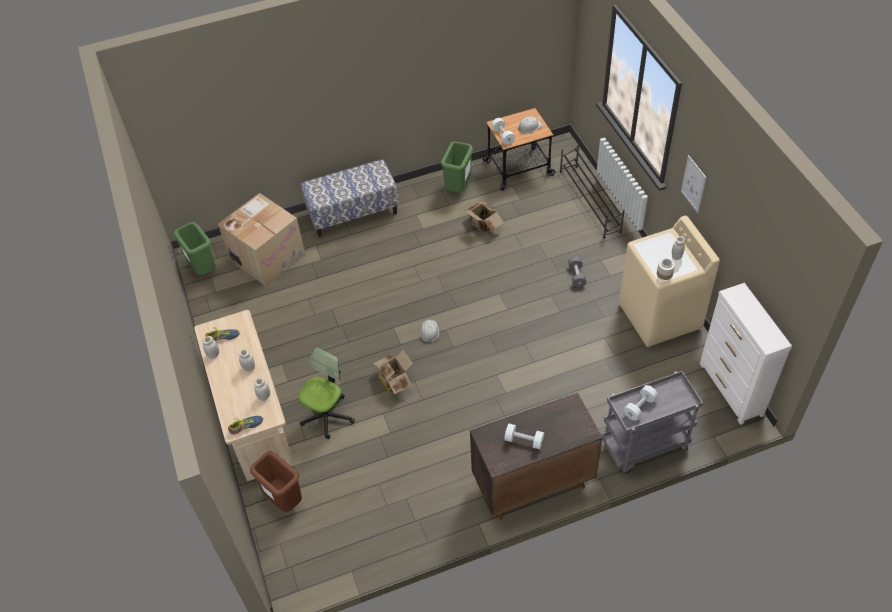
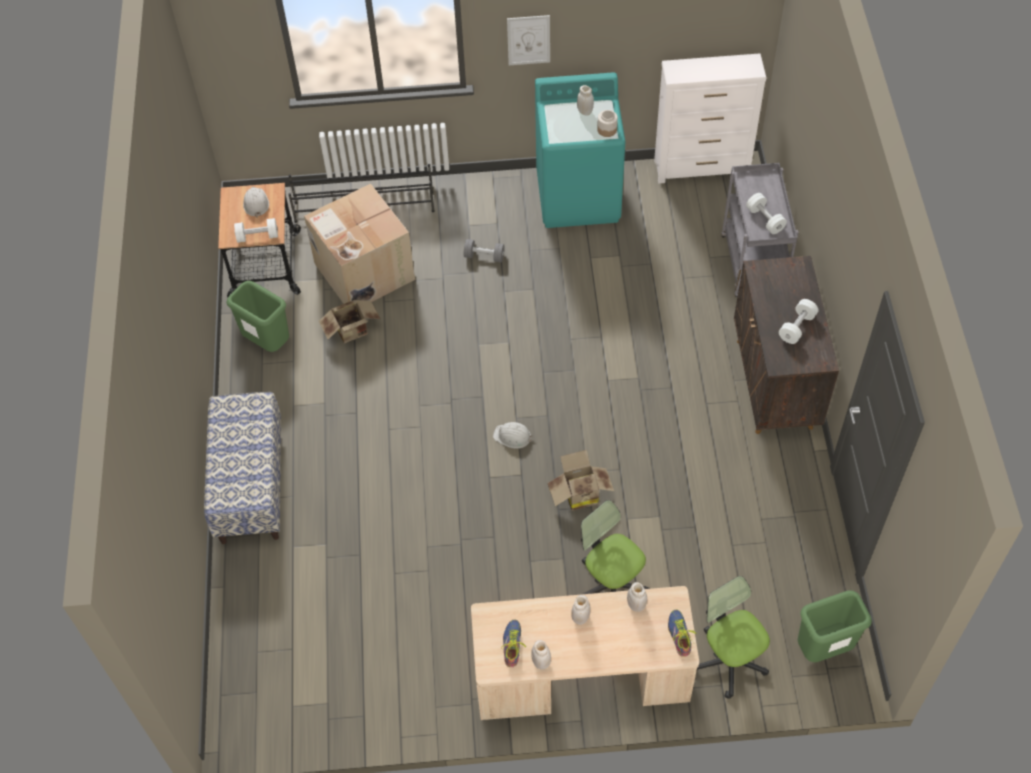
camera: 75 degrees left, 5 degrees up
green trash can [173,222,215,275] -> green trash can moved to [798,590,872,662]
cardboard box [218,193,306,286] -> cardboard box moved to [304,184,415,304]
brown trash can [250,451,302,512] -> office chair [696,576,770,699]
beige washing machine [619,215,720,347] -> turquoise washing machine [535,72,626,228]

